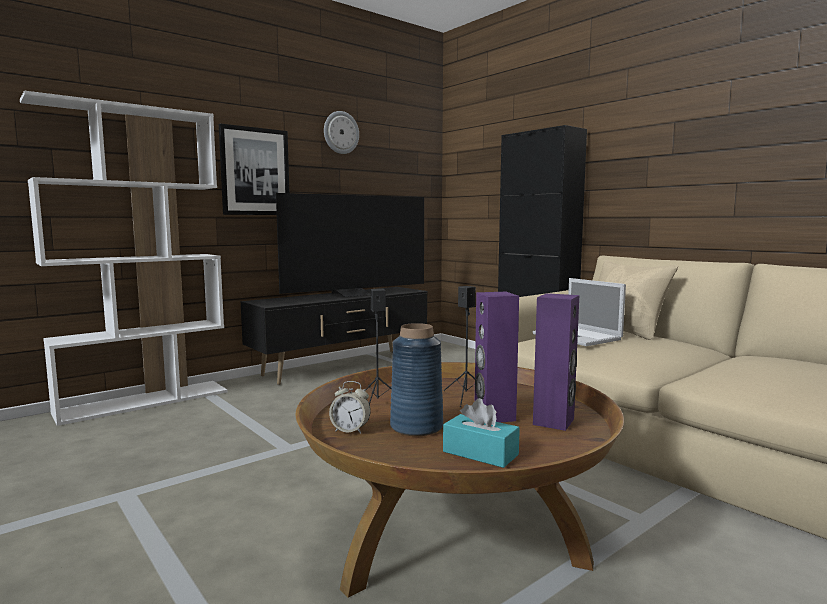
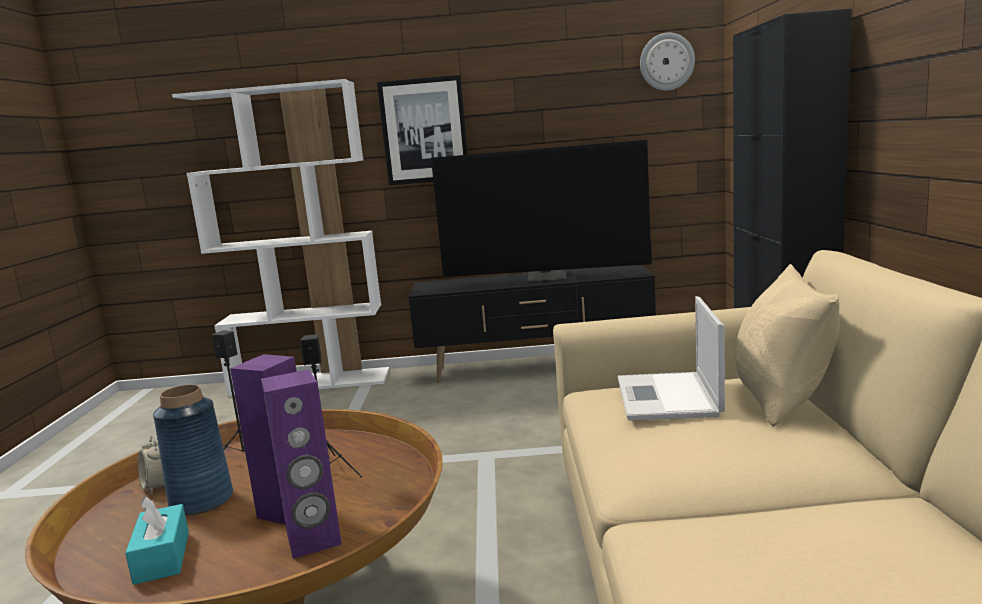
camera: 40 degrees right, 5 degrees up
wall clock [324,111,359,154] -> wall clock moved to [640,33,695,91]

